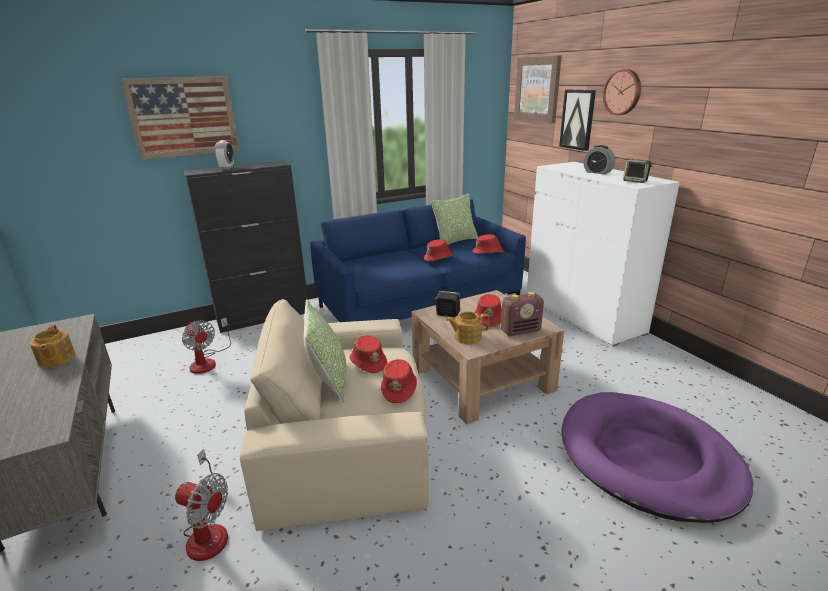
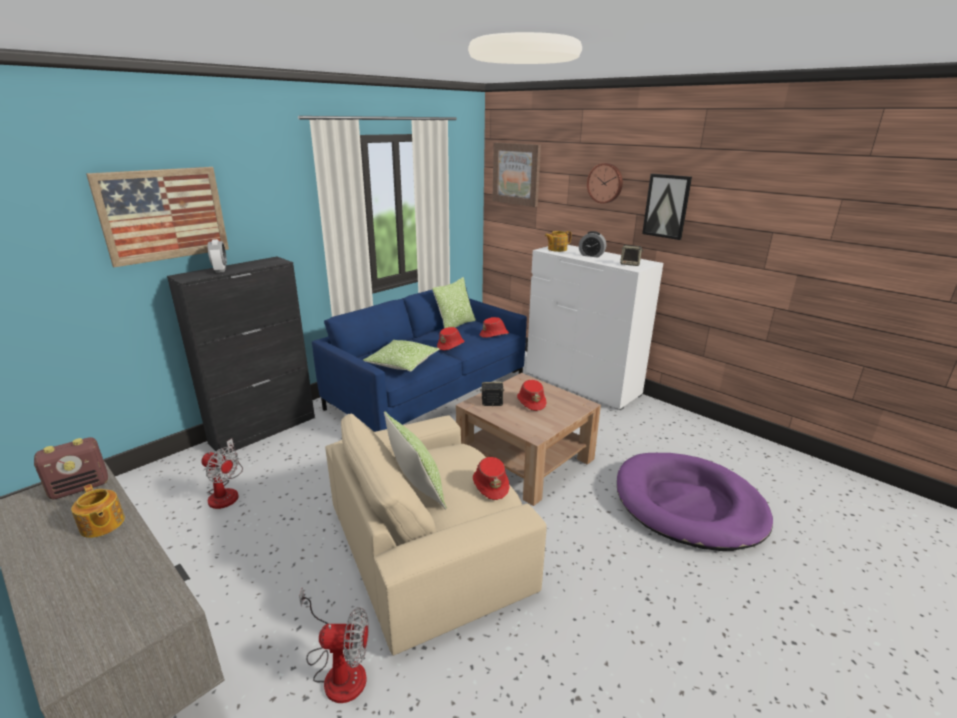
camera: 20 degrees left, 0 degrees up
red hat [350,335,387,373] -> none
teapot [446,311,489,344] -> teapot moved to [545,231,571,252]
radio [501,292,544,336] -> radio moved to [34,437,108,499]
picture [559,89,596,151] -> picture moved to [642,174,692,240]
none -> pillow [363,340,440,372]

